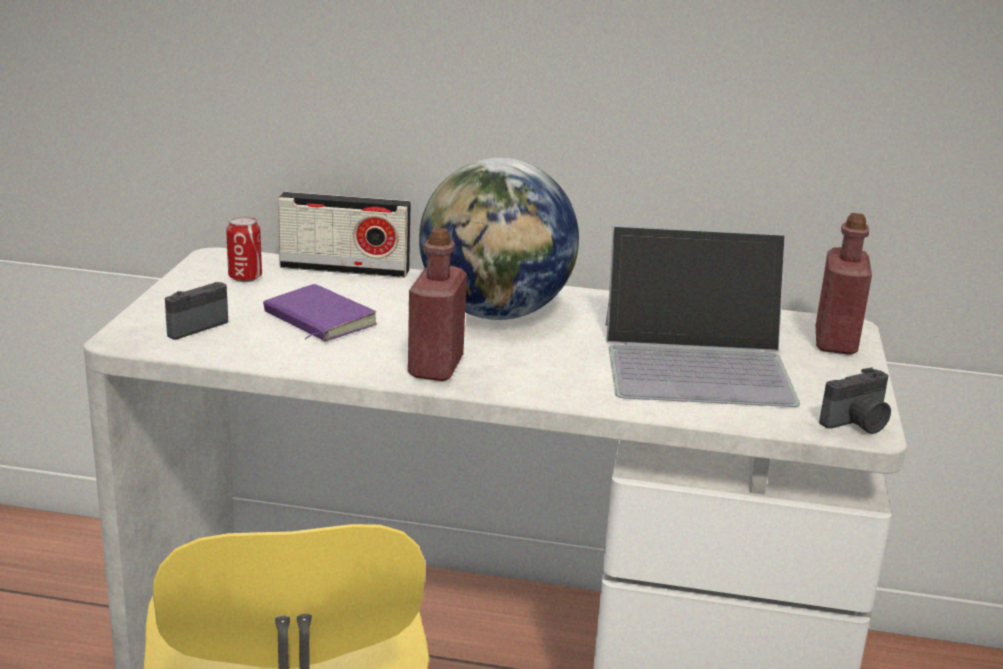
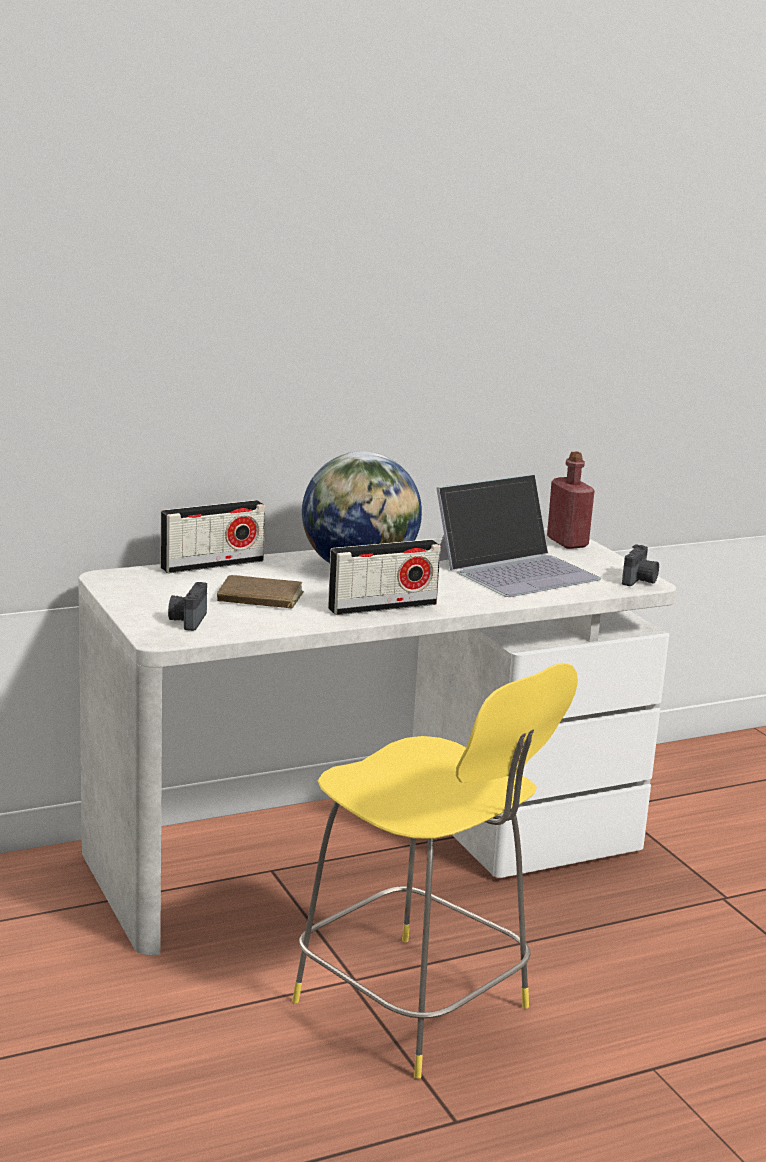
camera: 35 degrees left, 5 degrees down
can [226,216,262,282] -> none
purple book [263,284,377,342] -> brown book [217,575,304,609]
red bottle [408,228,467,381] -> radio [328,539,441,615]

